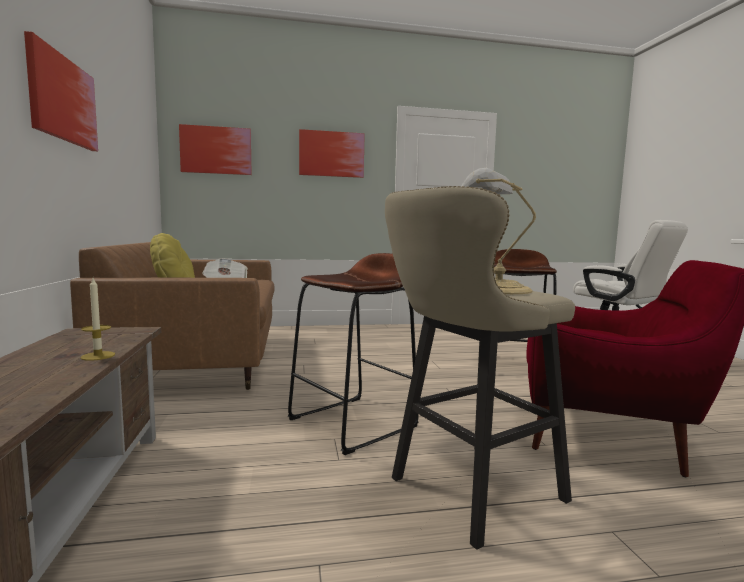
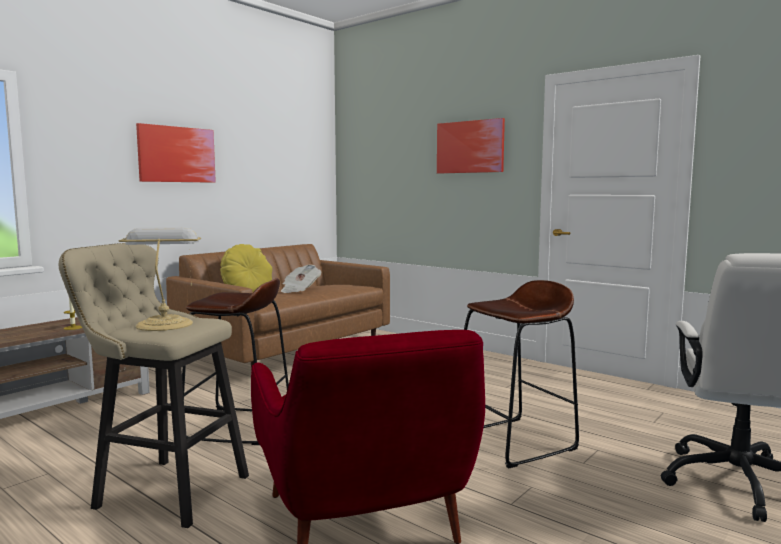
camera: 50 degrees right, 0 degrees up
picture [179,124,252,175] -> none

